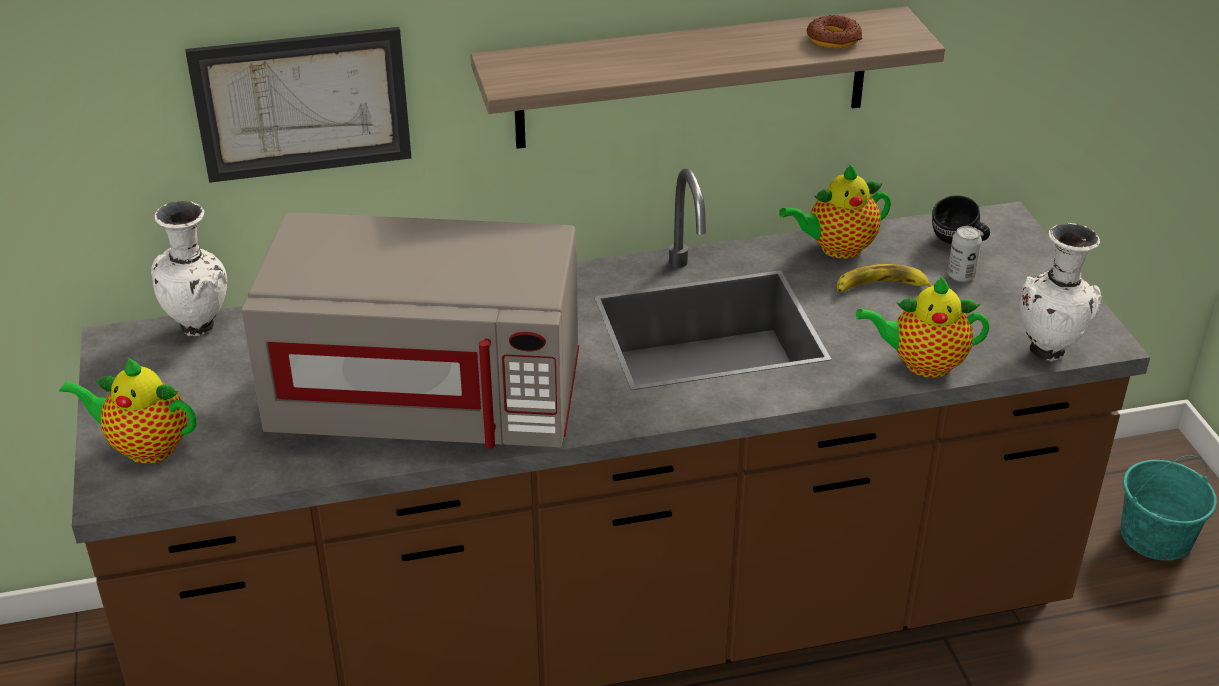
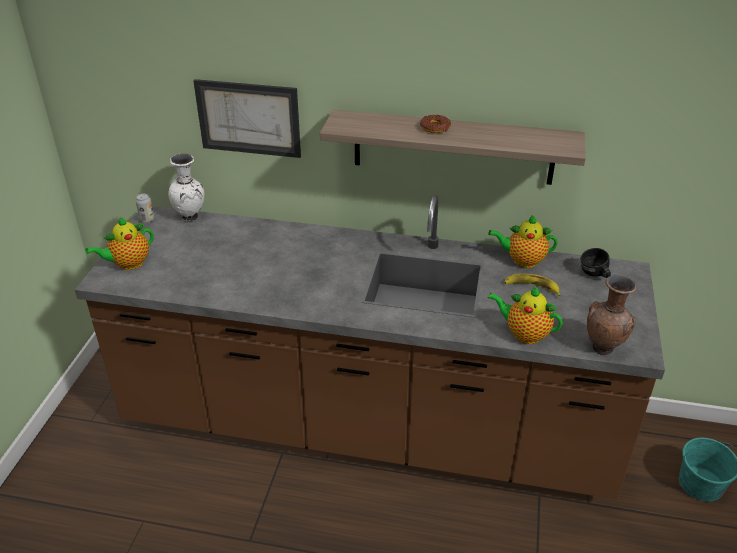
camera: 25 degrees right, 0 degrees up
teapot [60,357,196,464] -> teapot turned 75 degrees counterclockwise [85,217,154,270]
grey microwave [241,212,579,449] -> none
donut [807,15,862,49] -> donut moved to [420,115,451,133]
can [947,226,982,282] -> can moved to [136,194,154,223]
white vase [1020,223,1102,362] -> brown vase [587,274,637,355]

